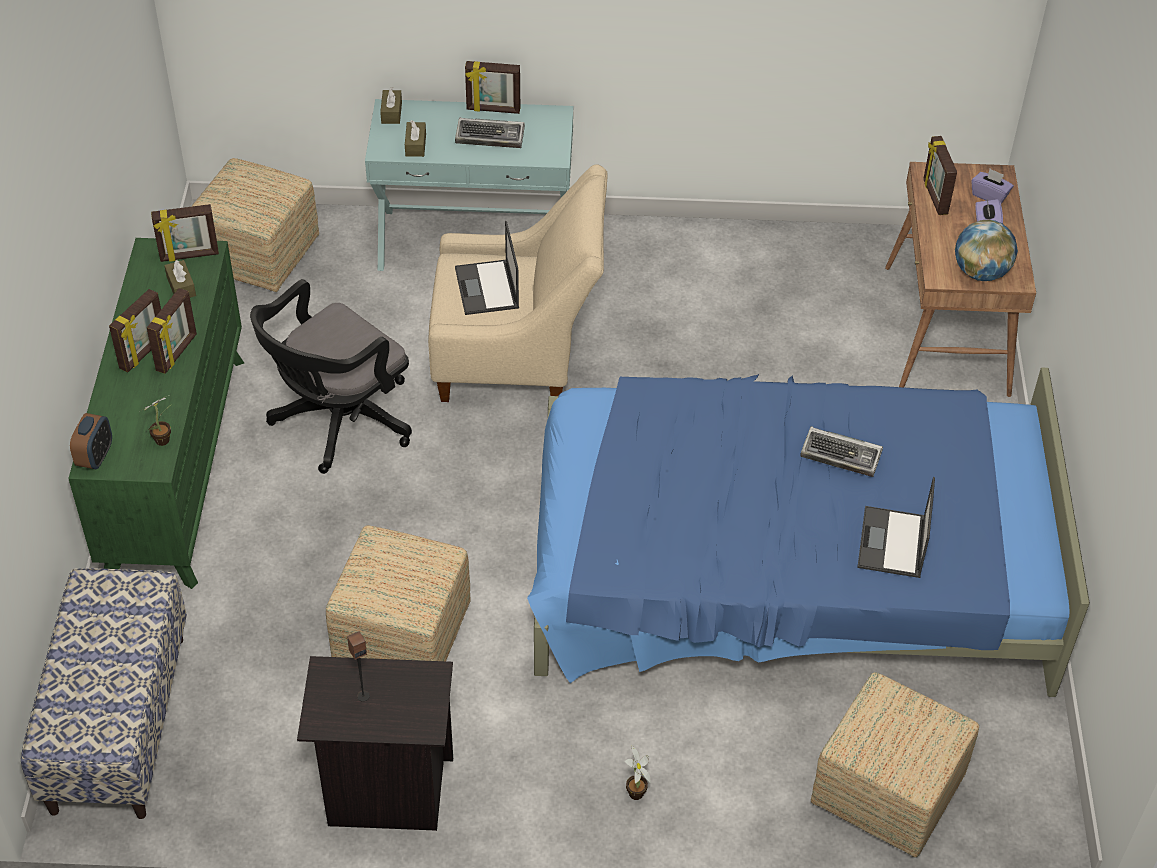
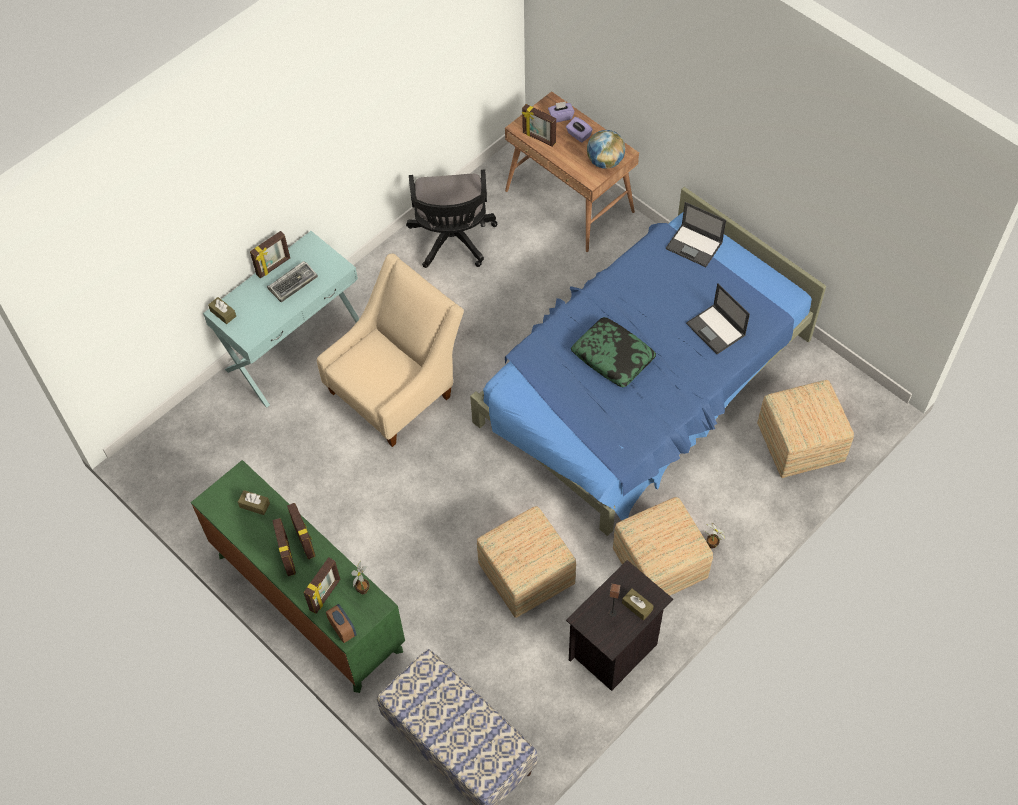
camera: 45 degrees left, 10 degrees up
picture frame [151,204,219,262] -> picture frame moved to [303,557,340,614]
ottoman [191,158,319,292] -> ottoman moved to [613,497,713,596]
black office chair [250,279,412,474] -> black office chair moved to [406,169,497,268]
brown tissue box [405,120,426,157] -> brown tissue box moved to [622,589,654,621]
laptop [455,221,519,315] -> laptop moved to [666,202,726,267]
keyboard [800,426,883,477] -> none
none -> pillow [571,317,656,387]

